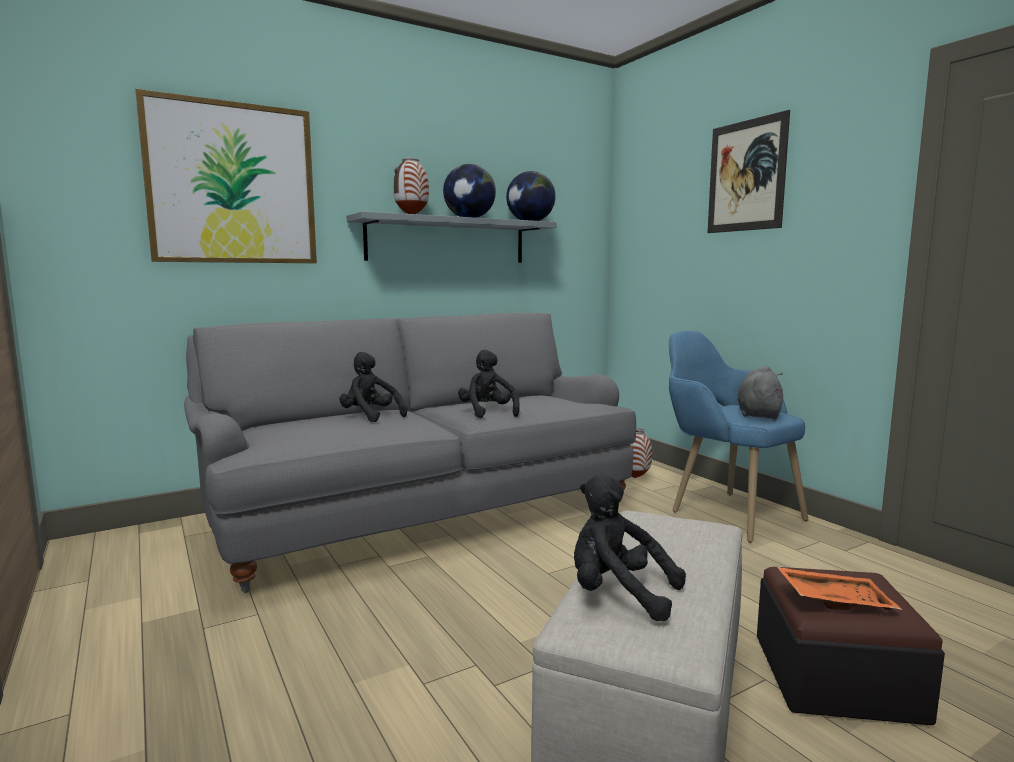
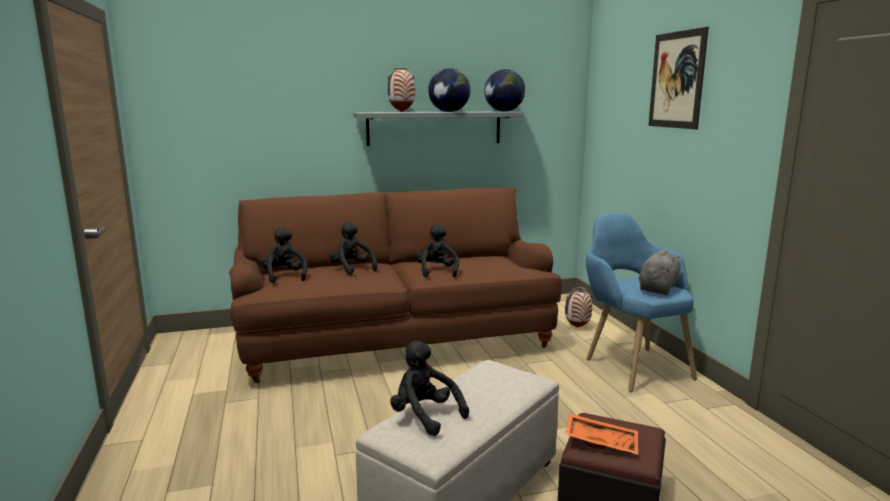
camera: 15 degrees right, 5 degrees up
picture [136,89,317,263] -> none
grey sofa [184,313,636,593] -> brown sofa [229,187,562,383]
none -> black plush toy [260,227,308,283]

